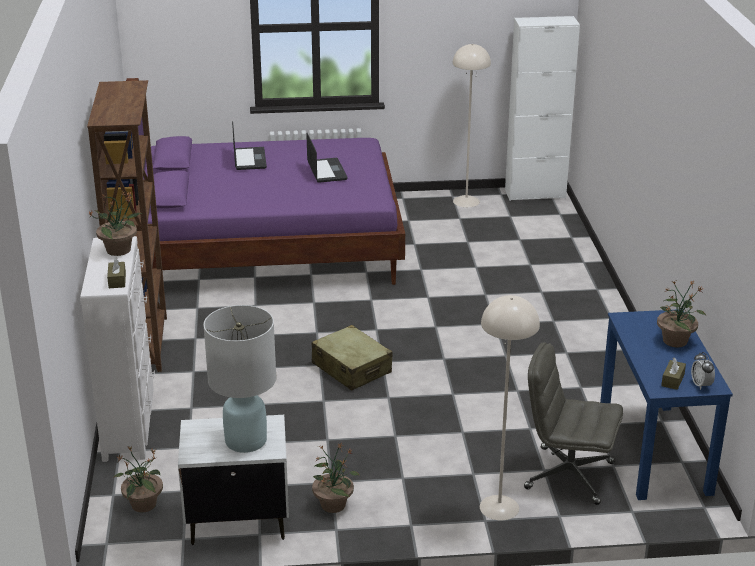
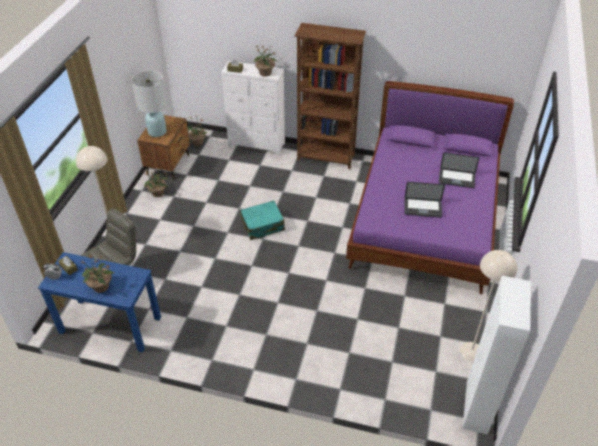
camera: 110 degrees right, 15 degrees up
white nightstand [178,415,289,545] -> brown nightstand [137,115,190,180]
beige suitcase [312,325,393,391] -> turquoise suitcase [240,200,285,240]

